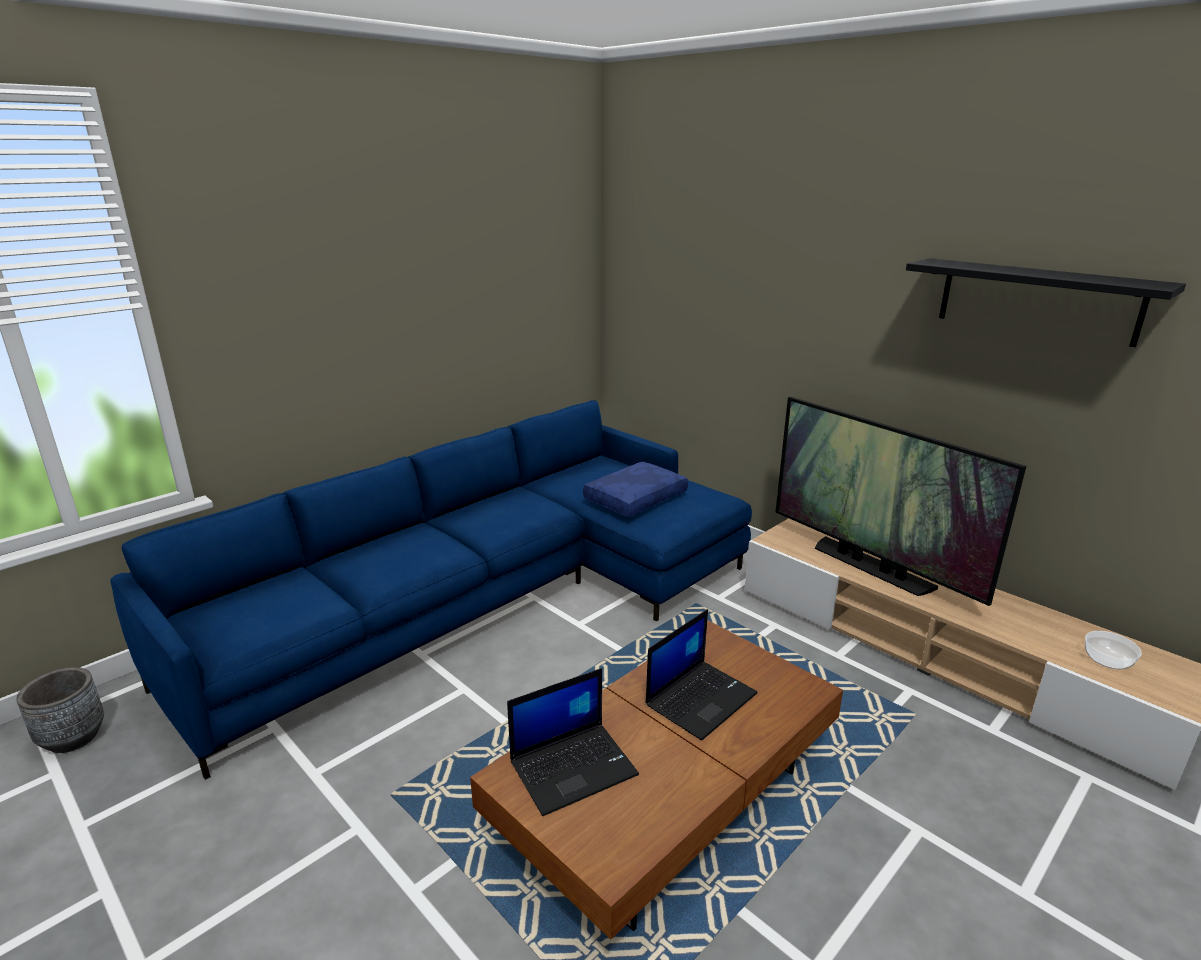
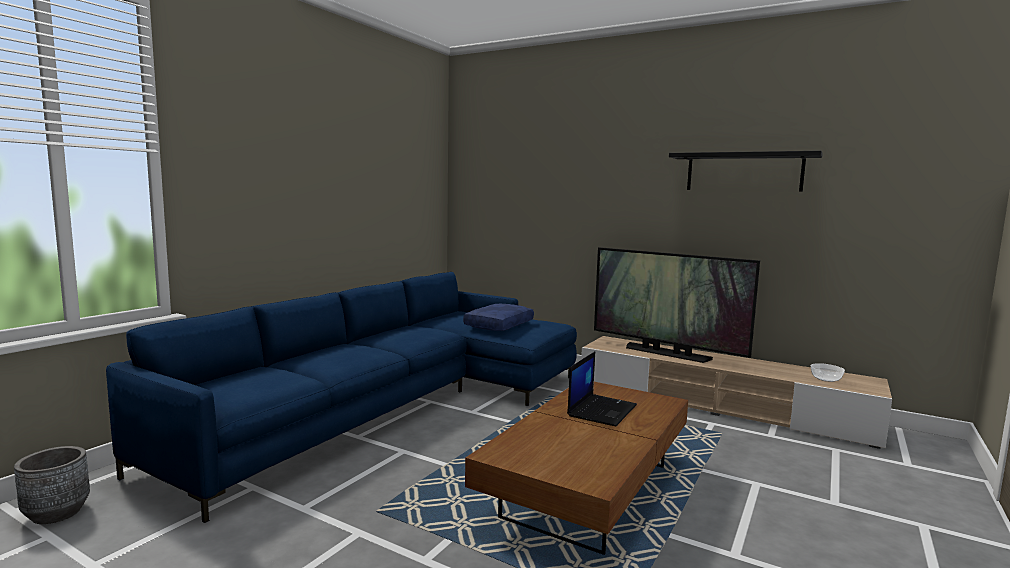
camera: 15 degrees left, 15 degrees down
laptop [507,668,639,816] -> none

